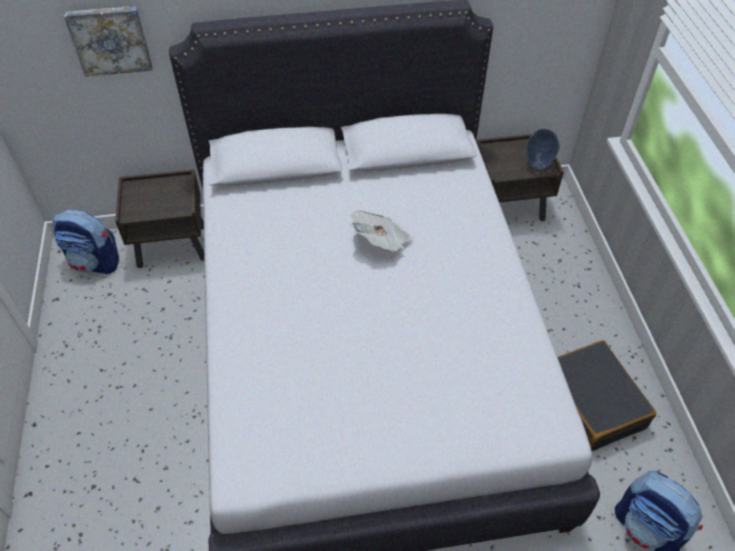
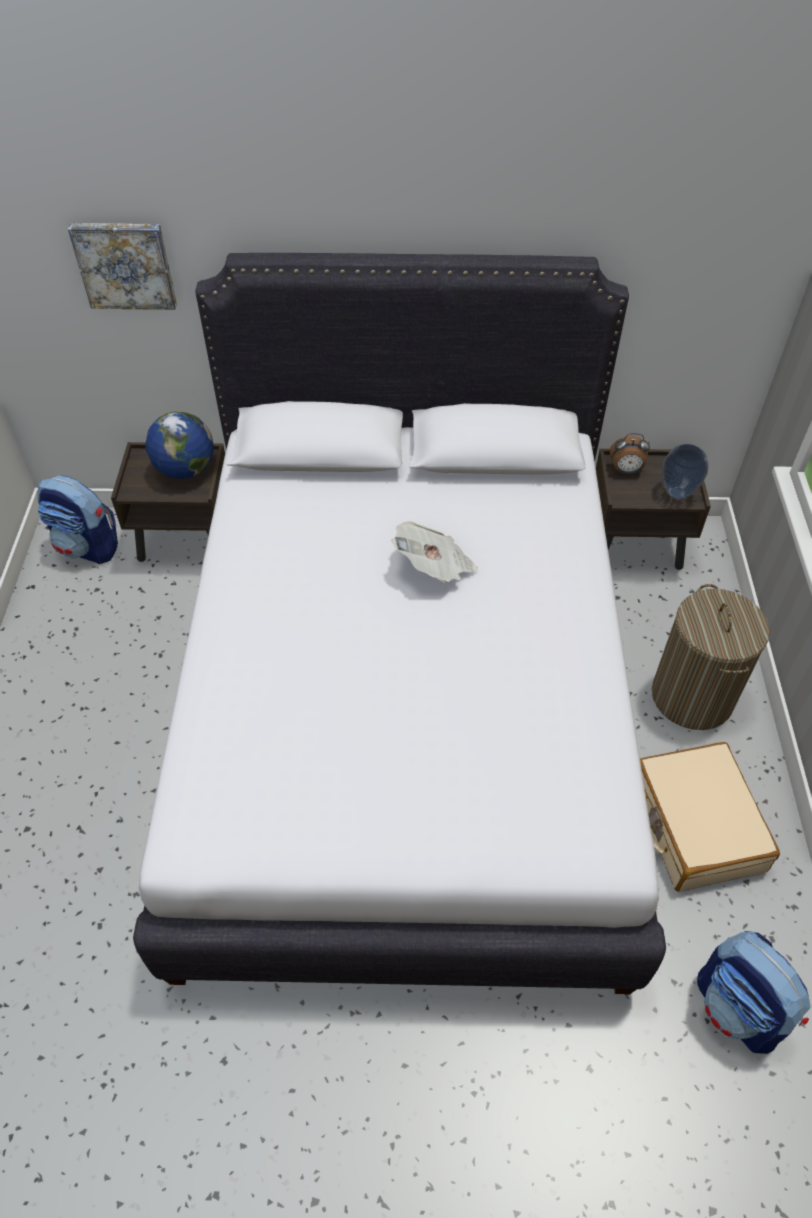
camera: 10 degrees right, 0 degrees up
black suitcase [558,340,656,451] -> beige suitcase [640,742,780,892]
none -> globe [145,411,214,479]
none -> alarm clock [610,433,650,474]
none -> laundry basket [652,584,770,730]

